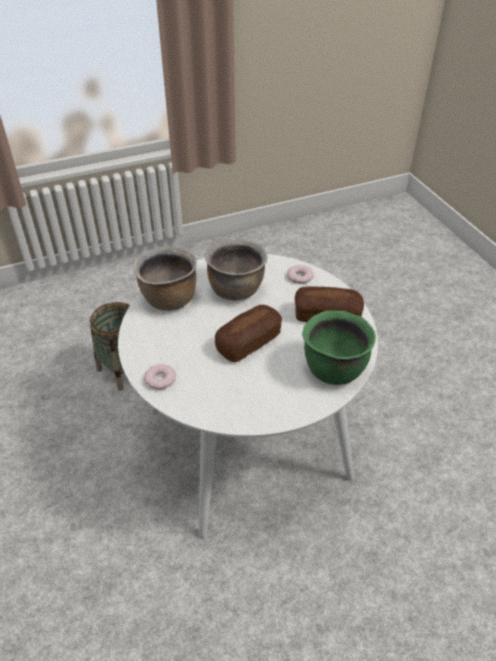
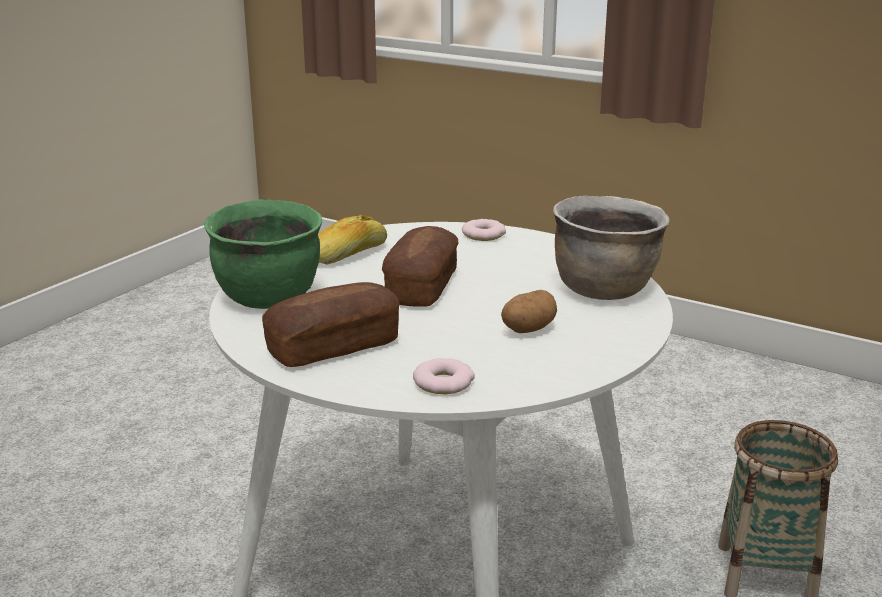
camera: 145 degrees right, 20 degrees down
brown cooking pot [205,237,268,300] -> potato [501,290,557,333]
none -> bread [318,214,387,265]

